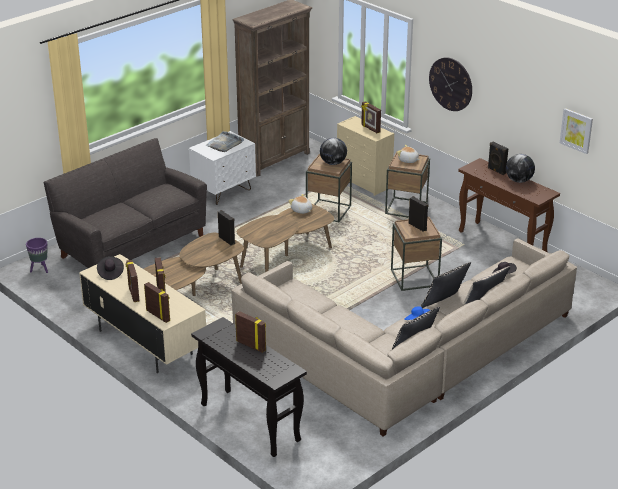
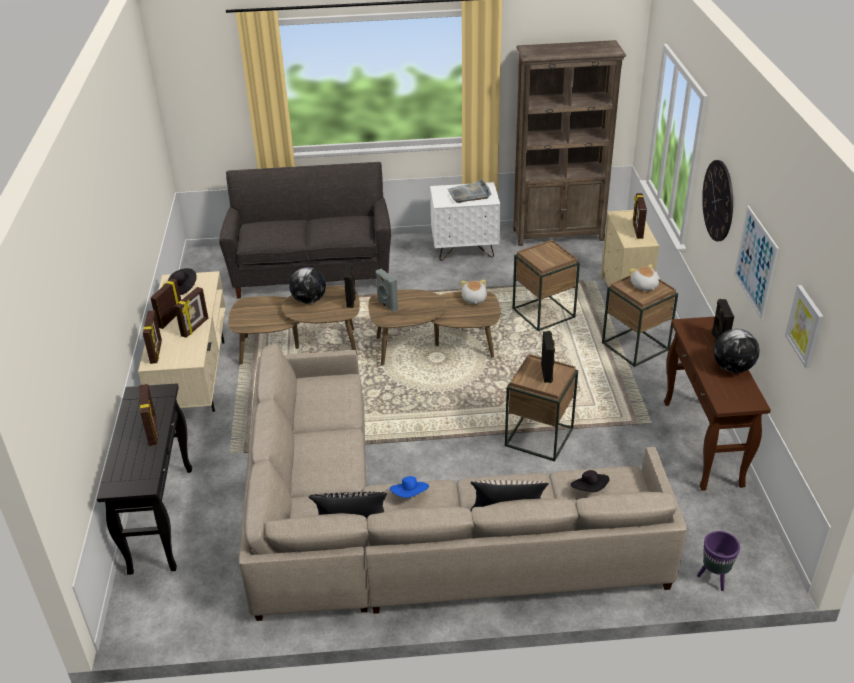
camera: 40 degrees right, 5 degrees up
purple planter [26,238,48,273] -> purple planter moved to [697,531,740,591]
globe [320,138,347,165] -> globe moved to [289,267,326,304]
black pillow [421,262,471,308] -> none
none -> grey speaker [376,269,398,312]
none -> picture [734,206,779,320]

